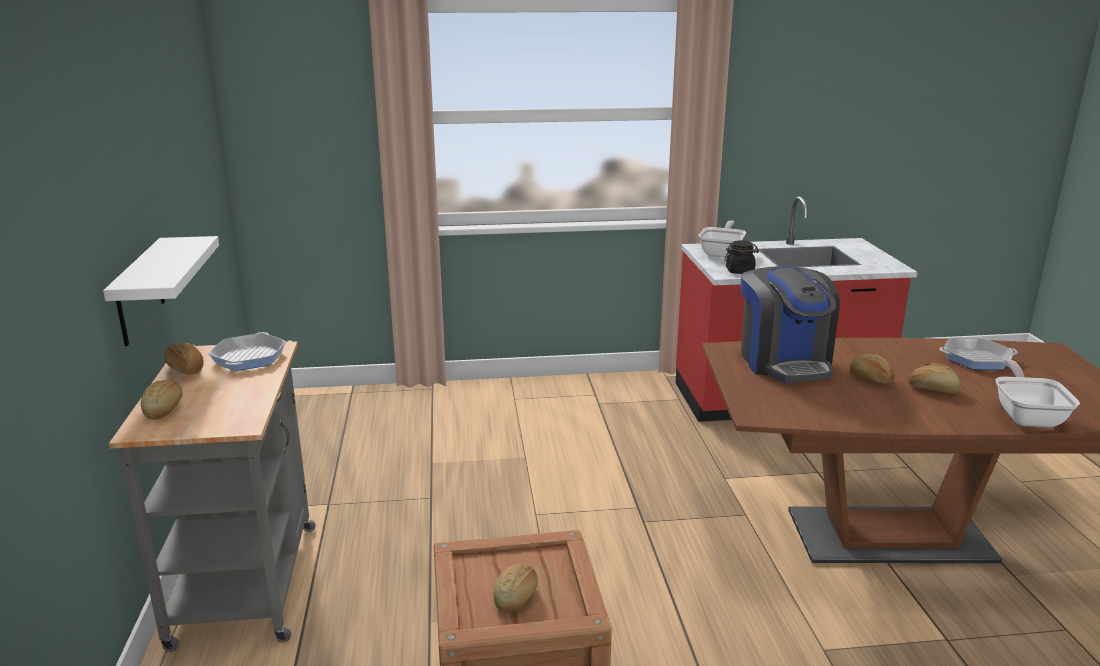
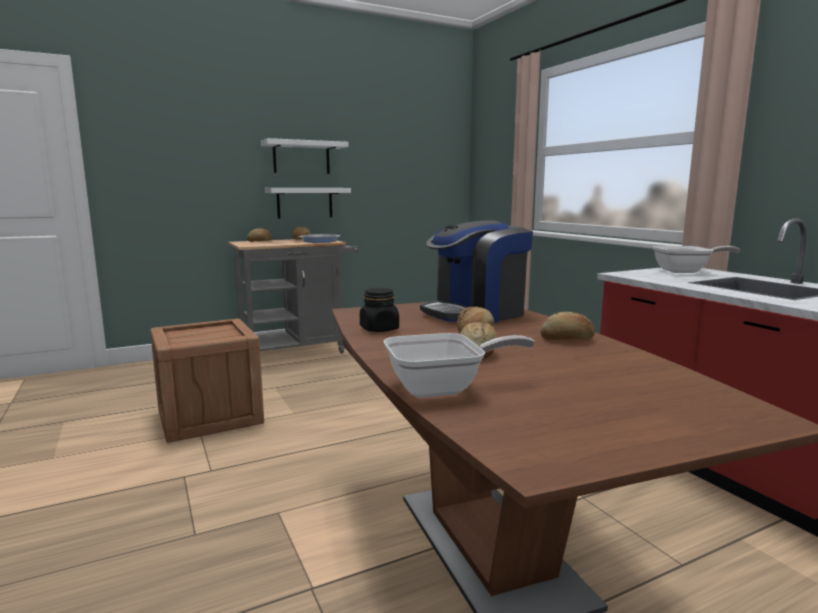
camera: 70 degrees right, 10 degrees down
bread [494,564,538,613] -> bread moved to [541,312,595,340]
black jar [724,240,759,274] -> black jar moved to [360,288,399,332]
frying pan [939,338,1018,370] -> none
none -> white shelf [261,138,349,174]

